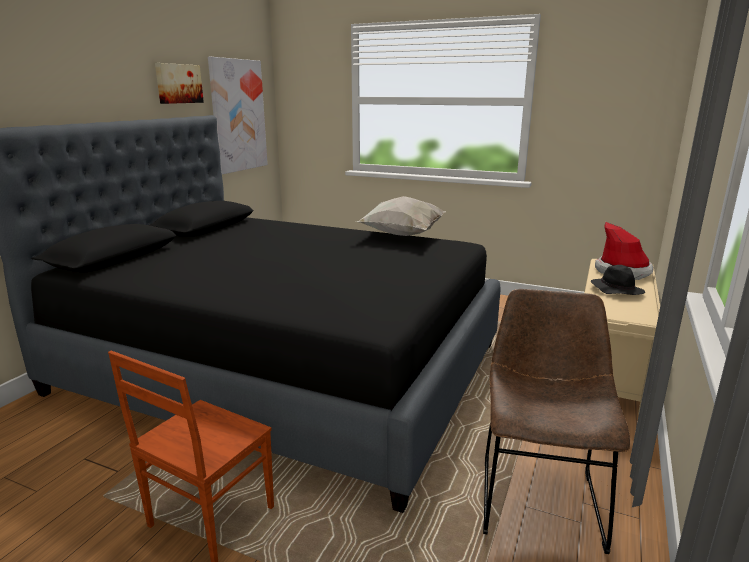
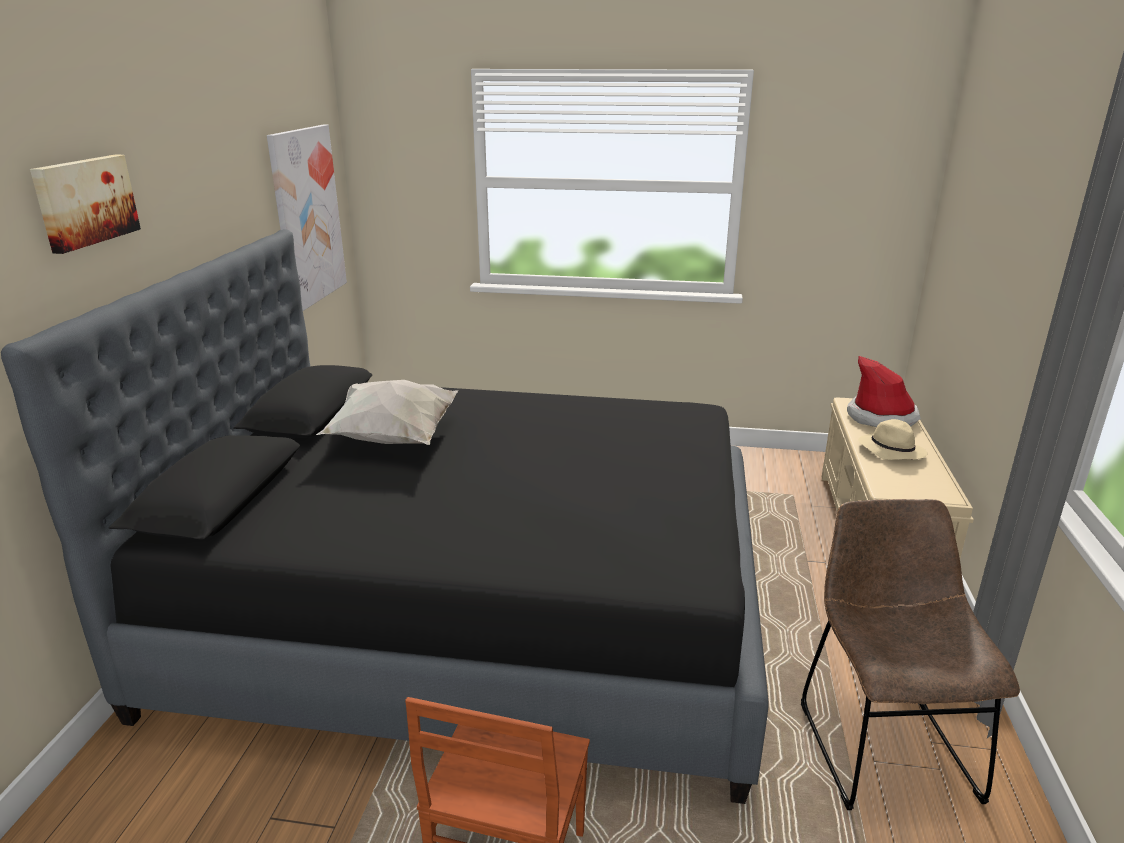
camera: 15 degrees left, 5 degrees up
picture [155,63,204,104] -> picture moved to [30,155,141,254]
white pillow [357,196,446,236] -> white pillow moved to [316,380,458,445]
black hat [591,265,645,295] -> beige hat [858,419,927,460]

